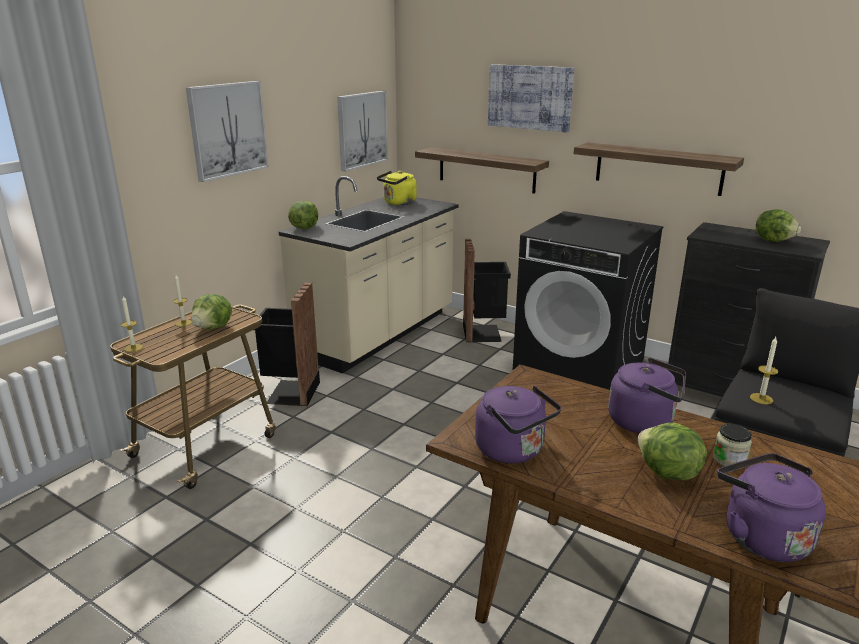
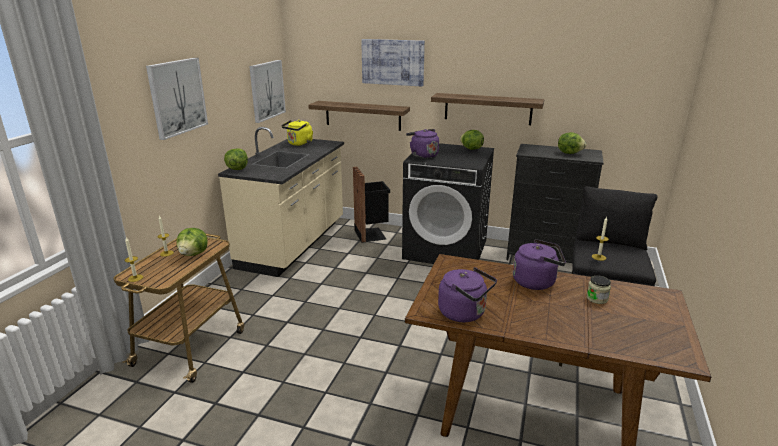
camera: 15 degrees left, 0 degrees up
black trash can [254,282,320,406] -> none
lettuce [638,423,707,481] -> lettuce moved to [460,130,484,150]
purple kettle [717,453,826,562] -> purple kettle moved to [406,129,439,158]

